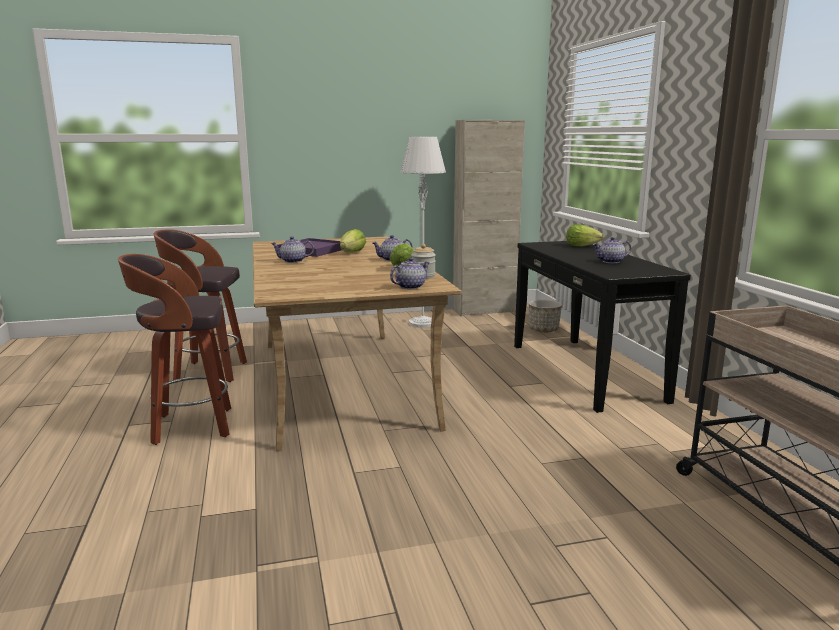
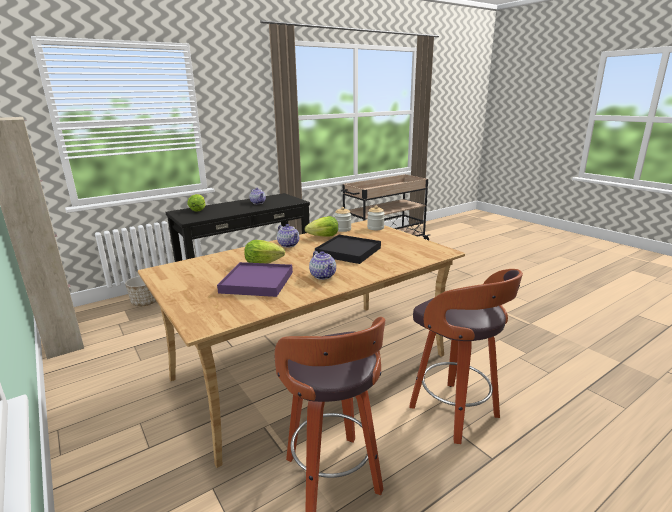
camera: 110 degrees left, 5 degrees up
teapot [390,257,430,289] -> jar [367,206,385,230]
white floor lamp [400,137,446,328] -> none
none -> black tray [315,235,381,264]

